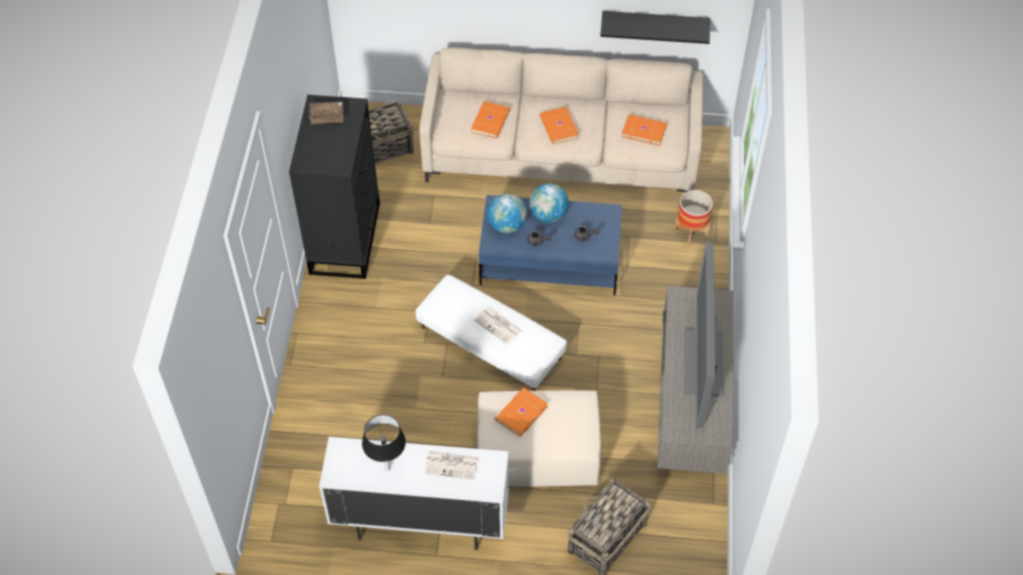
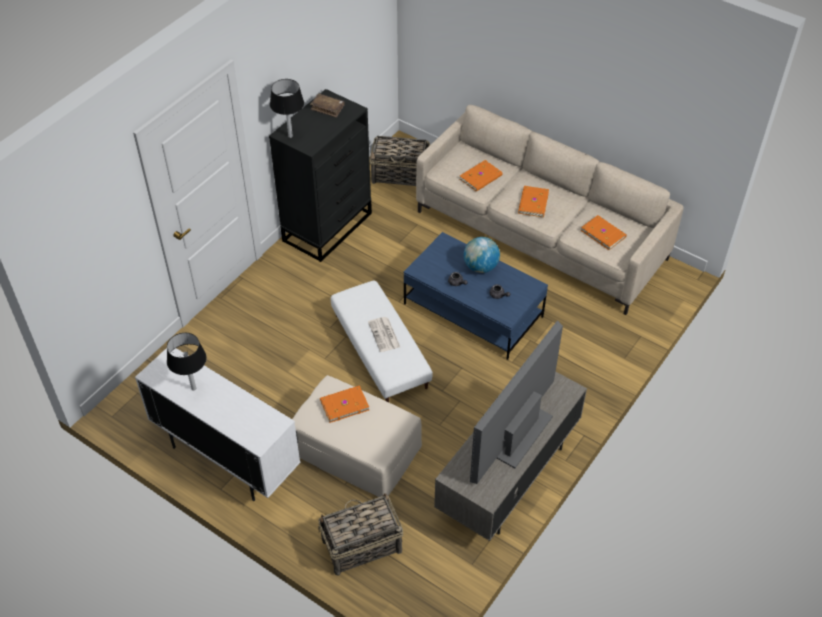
camera: 30 degrees right, 5 degrees down
newspaper [424,451,478,480] -> none
globe [487,194,527,233] -> none
black shelf [600,11,710,44] -> none
planter [675,190,713,245] -> none
none -> black table lamp [270,79,304,138]

